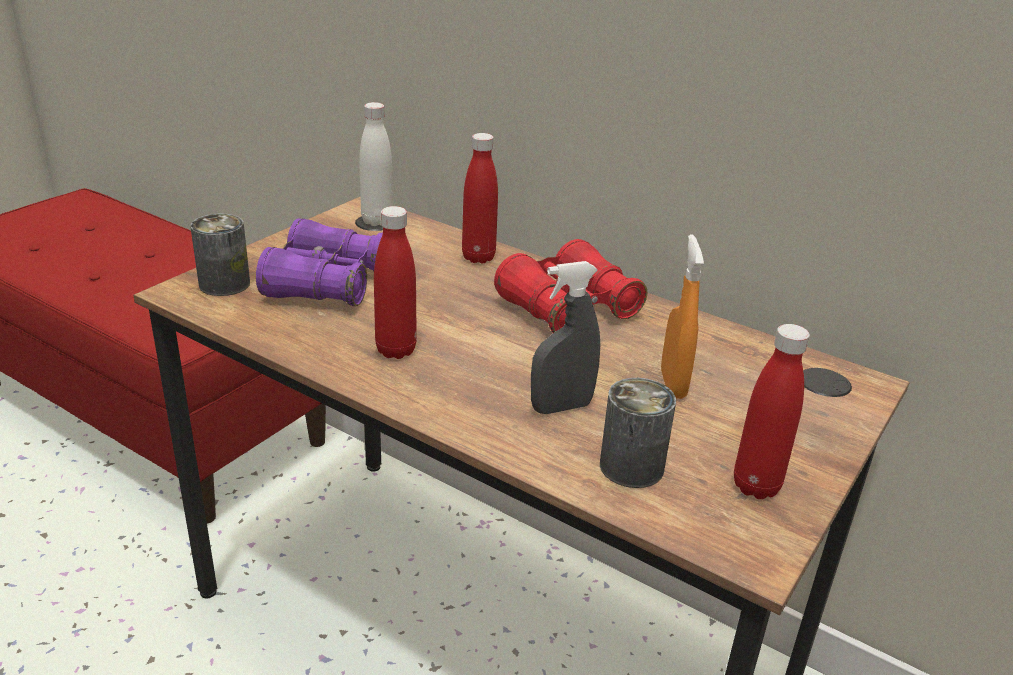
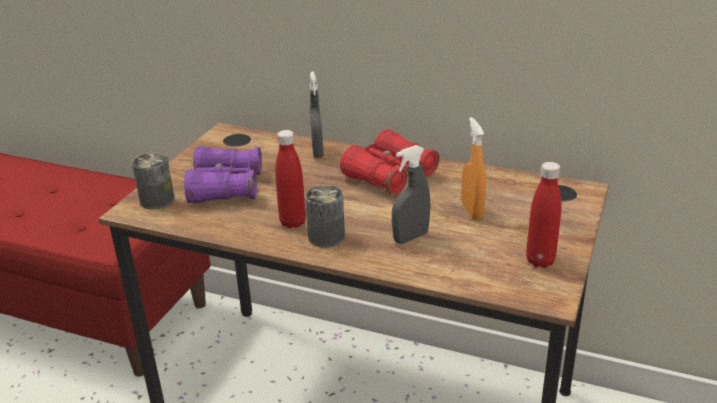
camera: 10 degrees left, 0 degrees up
white bottle [359,102,393,226] -> none
red bottle [462,133,498,263] -> grey spray bottle [310,71,324,158]
can [600,378,676,488] -> can moved to [305,185,345,248]

